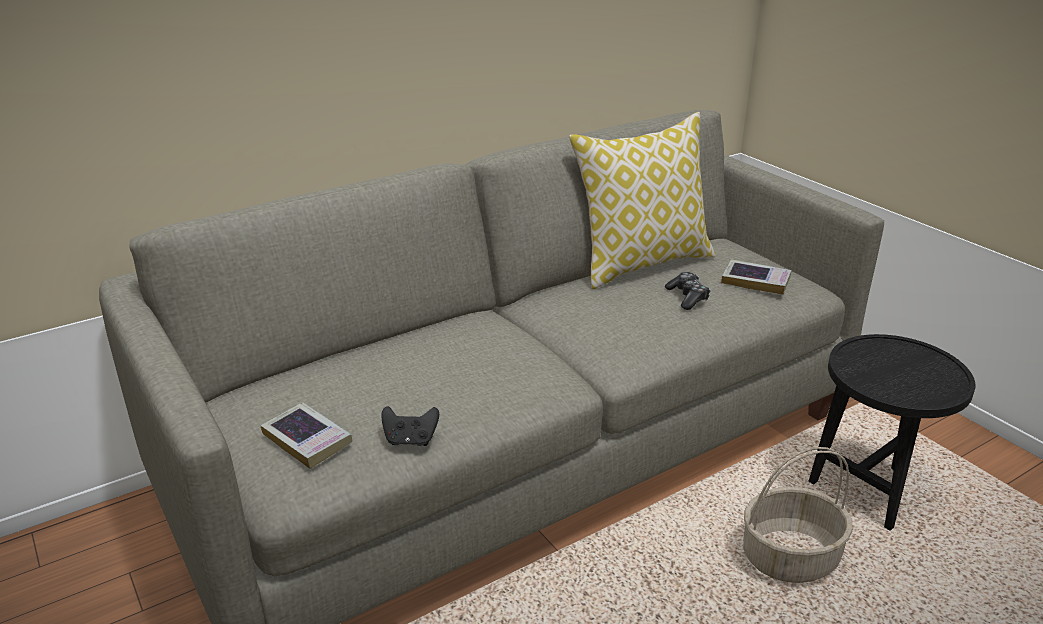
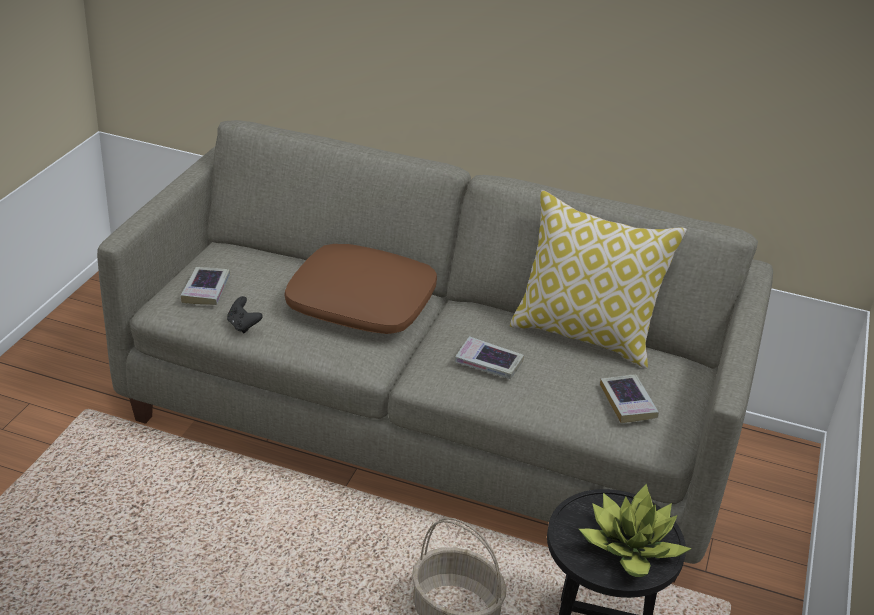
camera: 50 degrees right, 5 degrees up
game controller [665,272,711,310] -> none
none -> brown pillow [285,244,437,334]
none -> book [455,336,524,379]
none -> potted plant [579,483,692,577]

